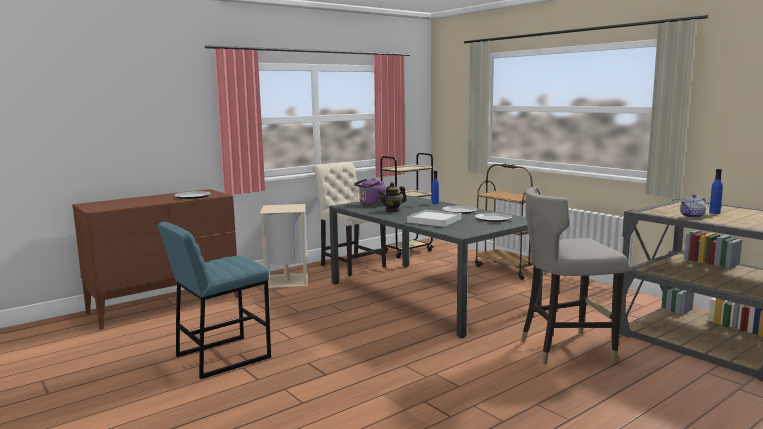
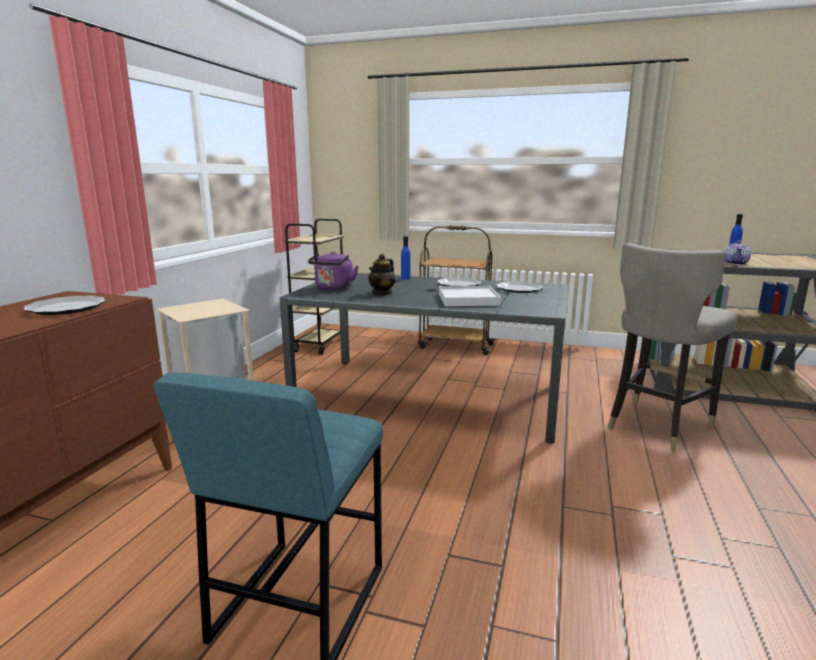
camera: 35 degrees left, 5 degrees up
beige chair [313,162,386,277] -> none

